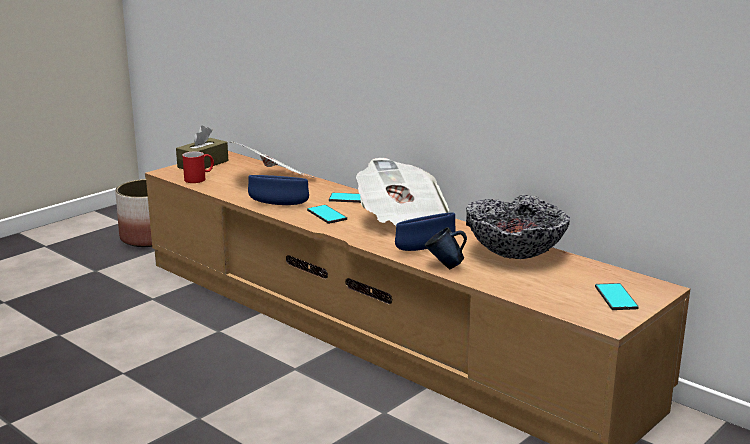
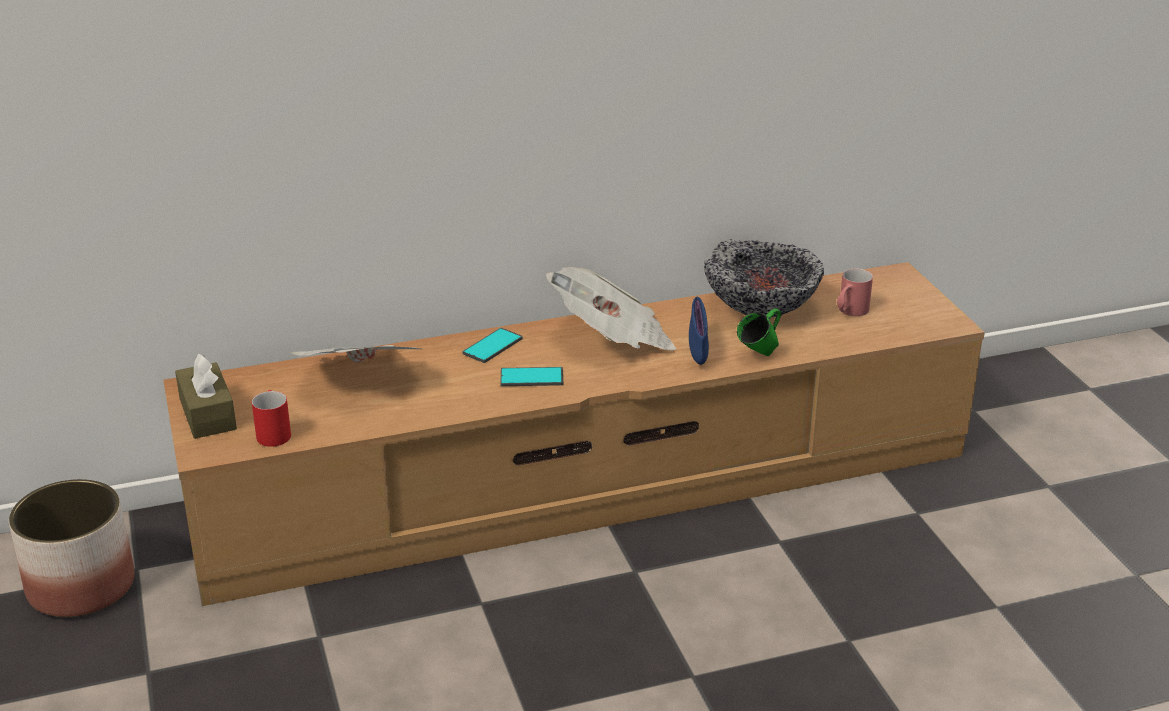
camera: 60 degrees left, 10 degrees up
blue bowl [248,175,309,205] -> none
blue mug [425,227,467,270] -> green mug [737,308,781,356]
phone [595,283,639,310] -> none
none -> red mug [837,268,873,316]

